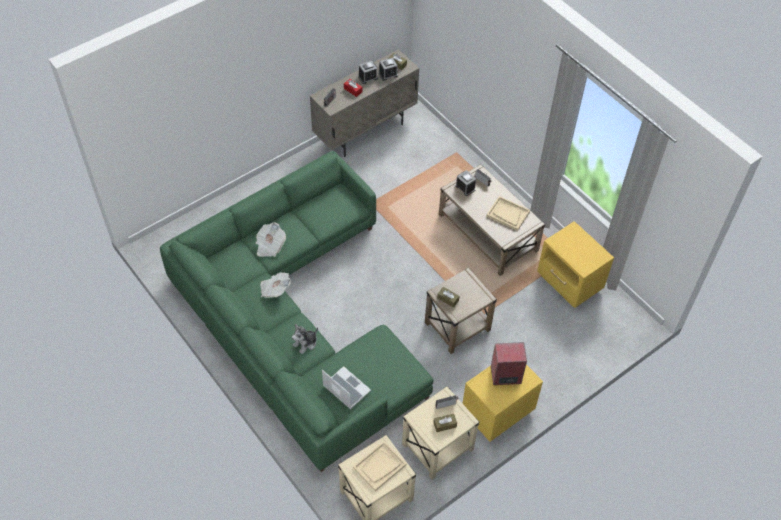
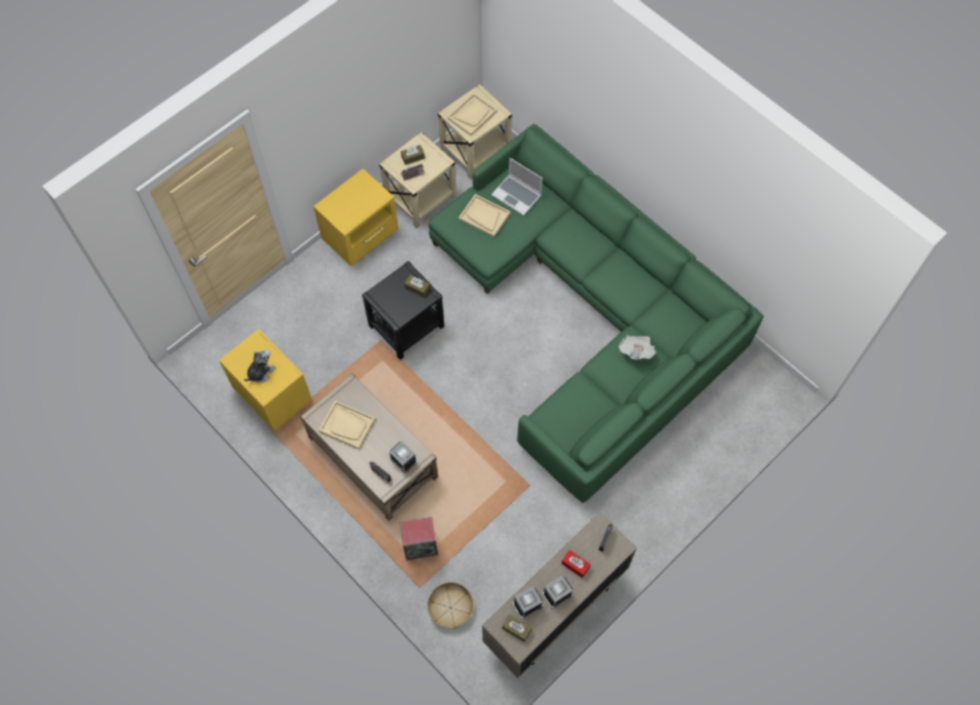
camera: 175 degrees right, 10 degrees up
newspaper [261,272,291,298] -> none
plush toy [292,324,318,354] -> plush toy moved to [244,350,276,383]
beige side table [425,268,497,354] -> black side table [362,261,444,360]
speaker [491,342,527,385] -> speaker moved to [400,517,438,560]
none -> basket [427,582,474,629]
none -> beige tray [459,194,511,237]

